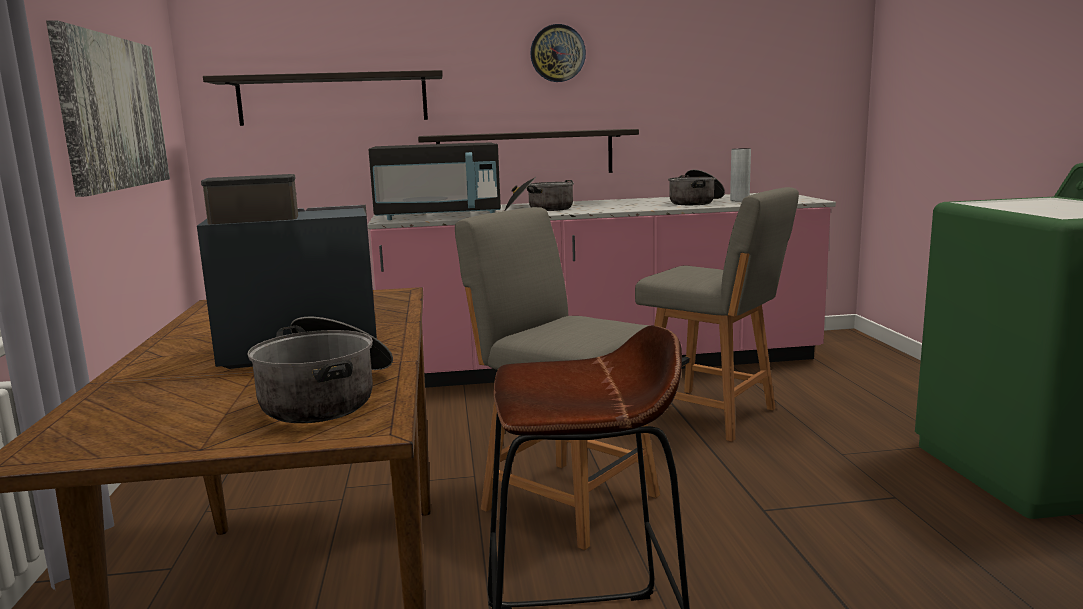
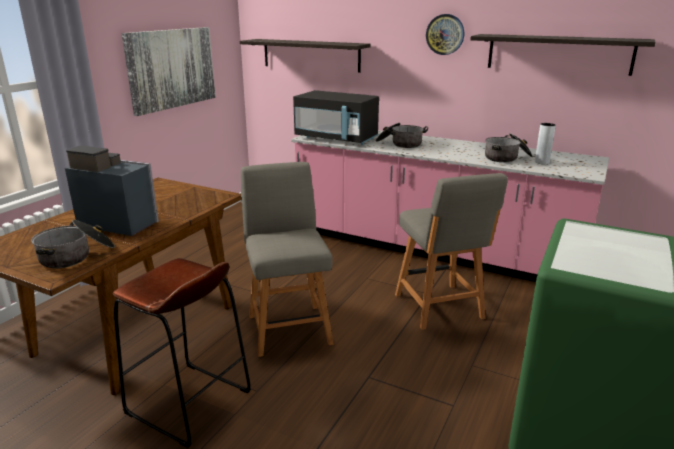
camera: 35 degrees right, 10 degrees up
shelf [418,129,639,173] -> shelf moved to [470,34,656,76]

